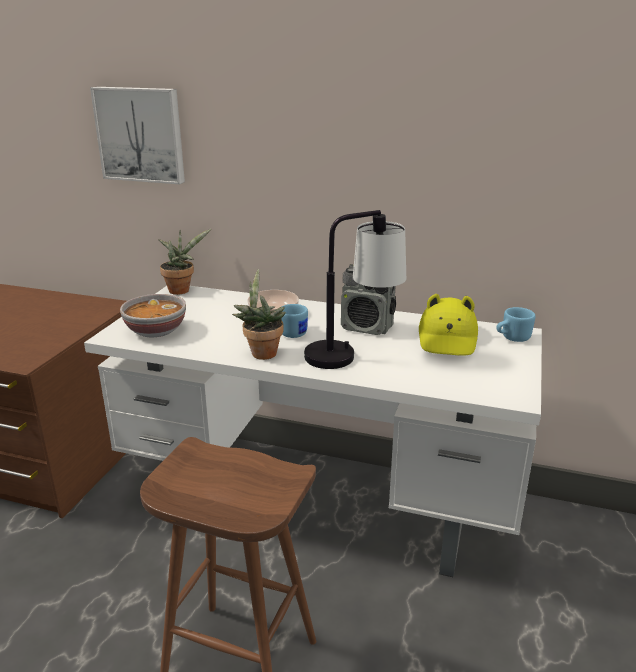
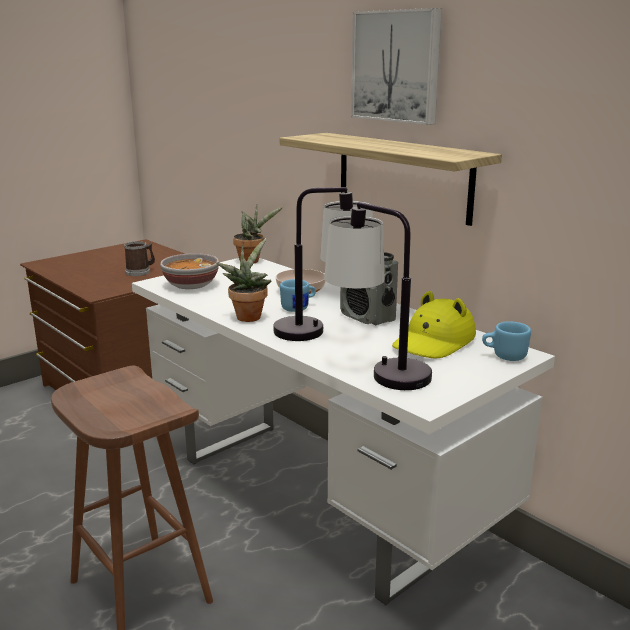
camera: 30 degrees right, 5 degrees down
picture [90,87,185,184] -> picture moved to [351,8,442,125]
none -> mug [124,241,155,276]
none -> shelf [280,133,502,226]
none -> table lamp [324,202,432,390]

